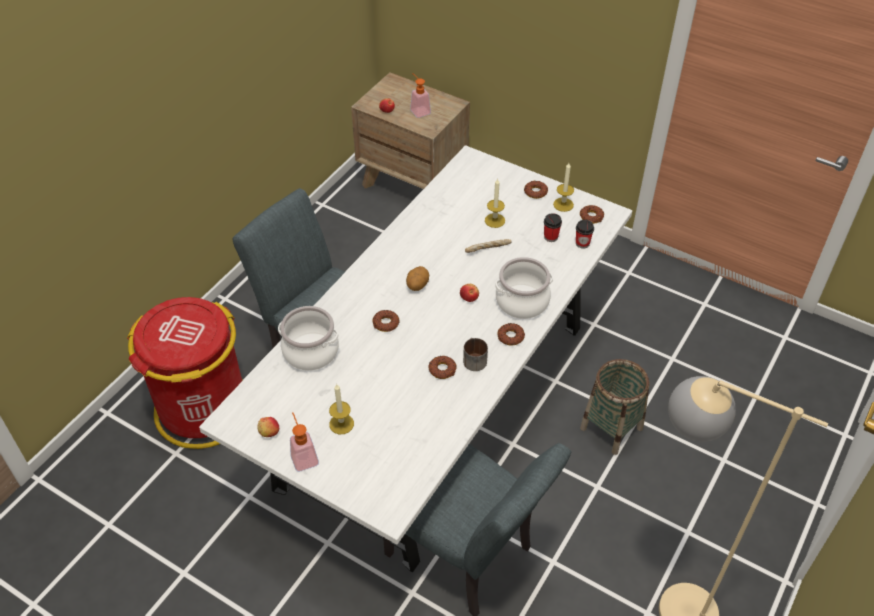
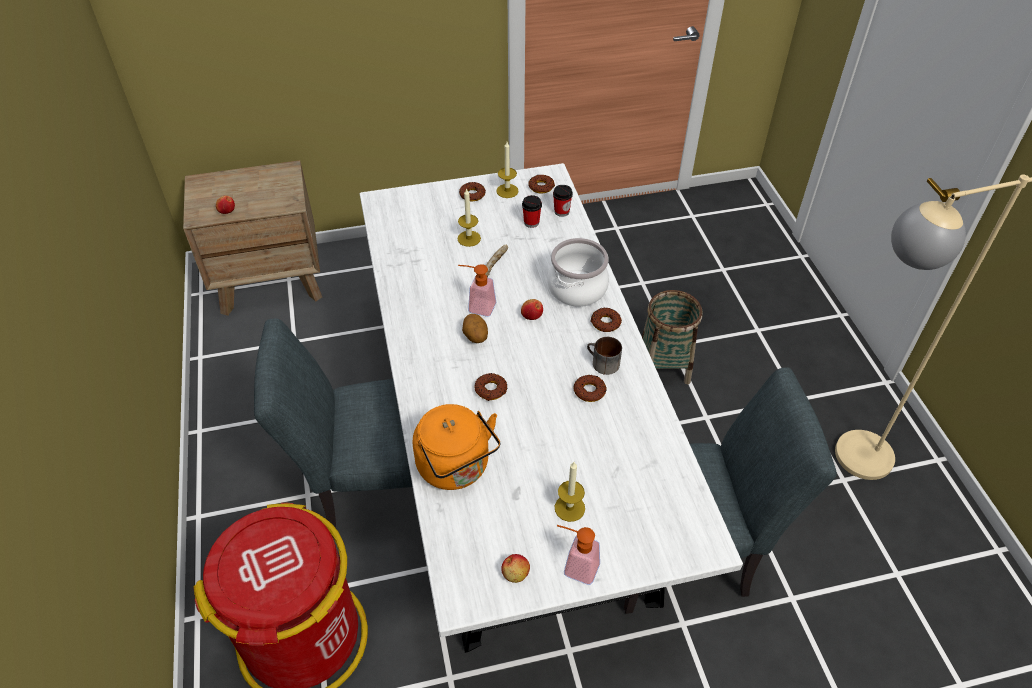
camera: 45 degrees left, 0 degrees up
cooking pot [278,306,339,371] -> orange kettle [413,404,500,490]
soap dispenser [410,74,431,118] -> soap dispenser moved to [458,264,496,317]

